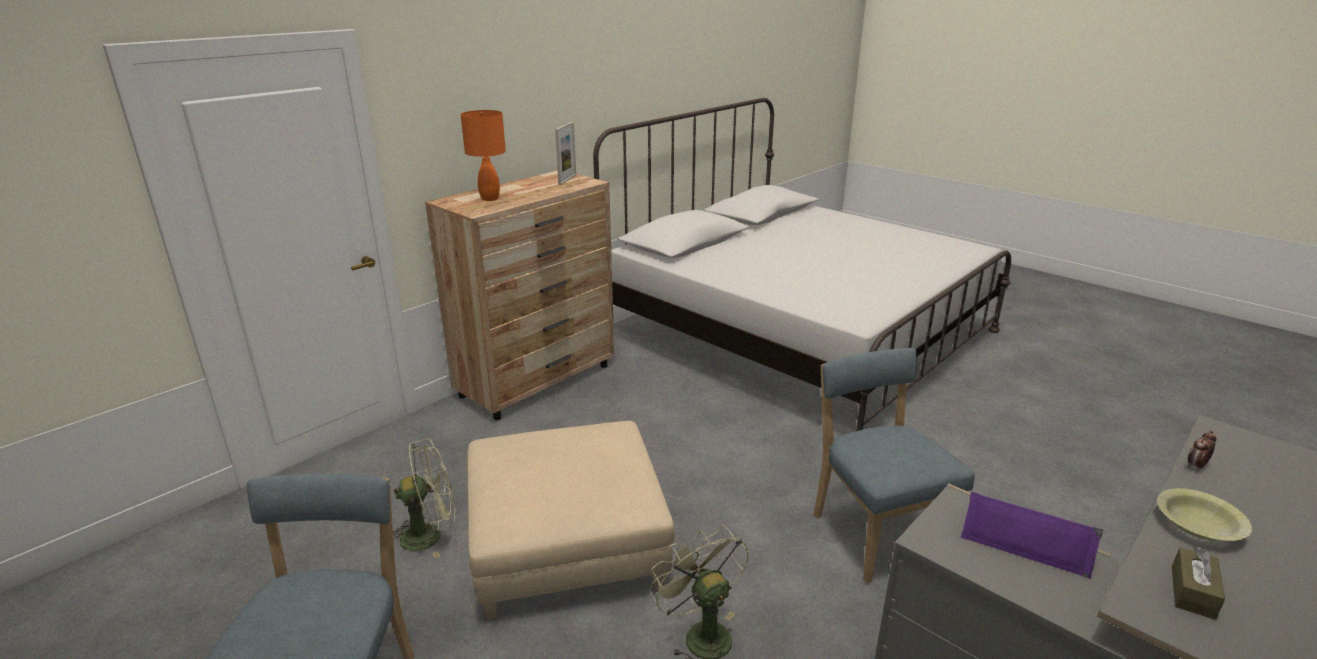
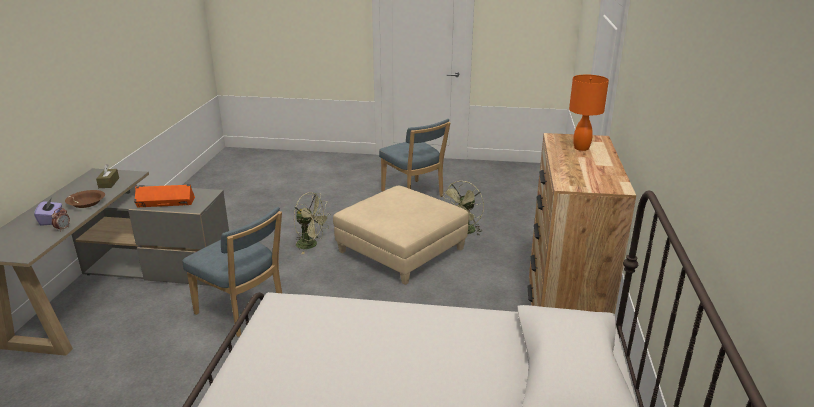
camera: 145 degrees right, 0 degrees up
picture frame [555,122,576,185] -> none
purple speaker [961,492,1103,579] -> orange speaker [134,184,195,207]
yellow bowl [1157,488,1252,541] -> brown bowl [65,190,105,208]
none -> purple tissue box [34,198,62,226]

